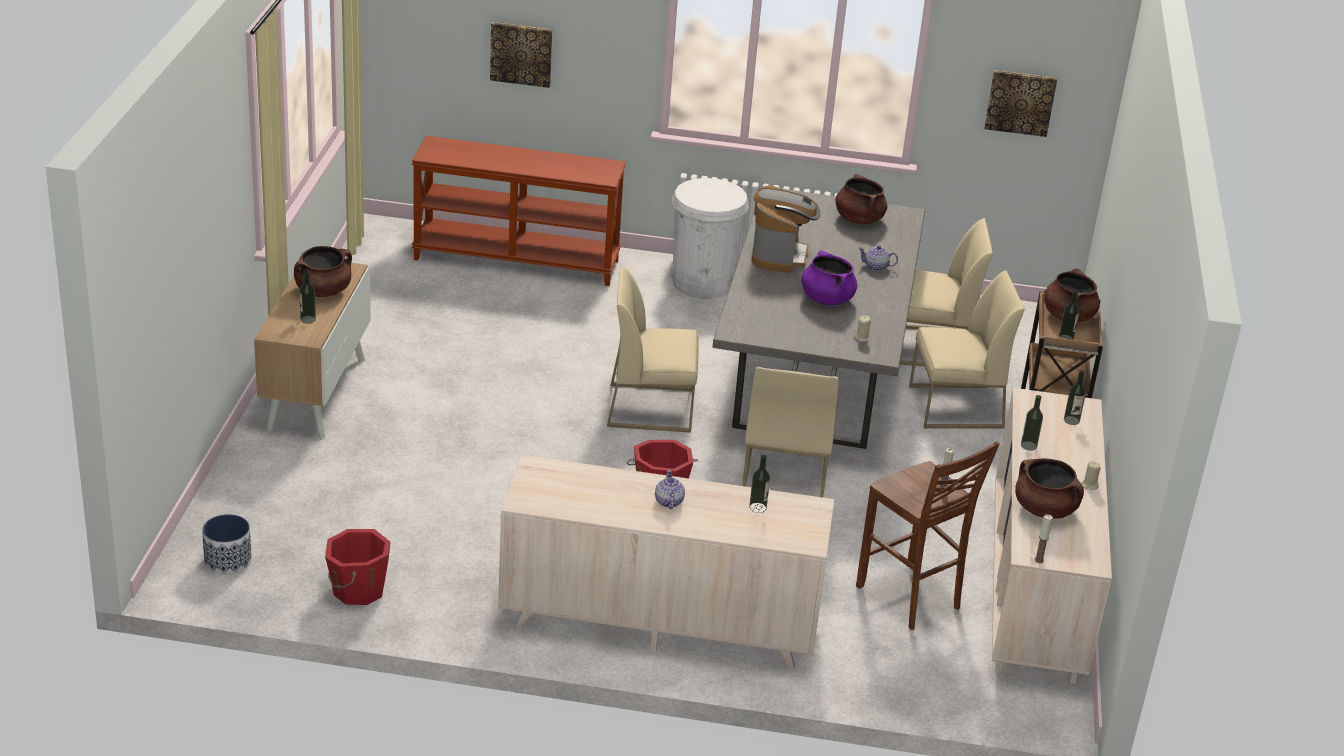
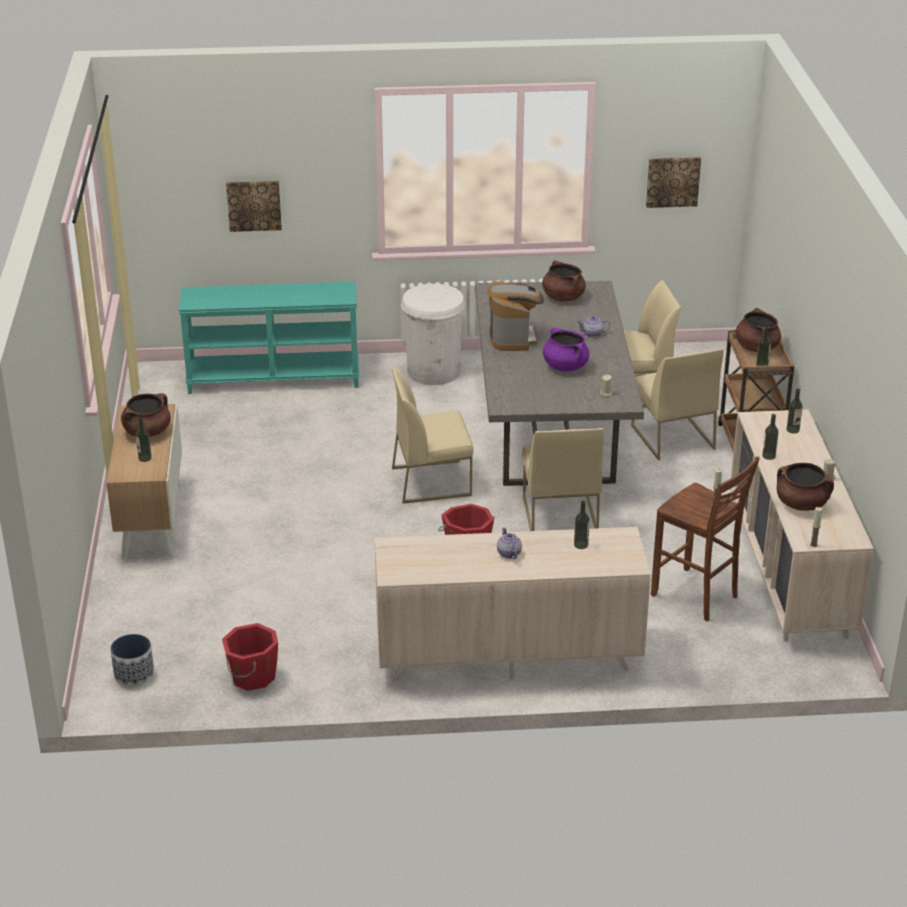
camera: 10 degrees left, 0 degrees up
brown console table [412,136,626,286] -> turquoise console table [179,281,359,394]
beige chair [909,270,1025,428] -> beige chair turned 90 degrees clockwise [631,348,724,460]

